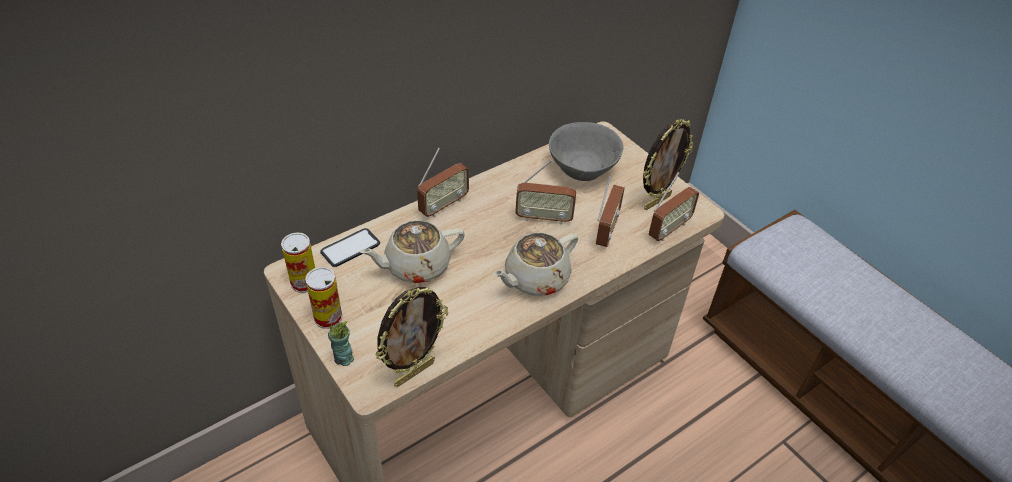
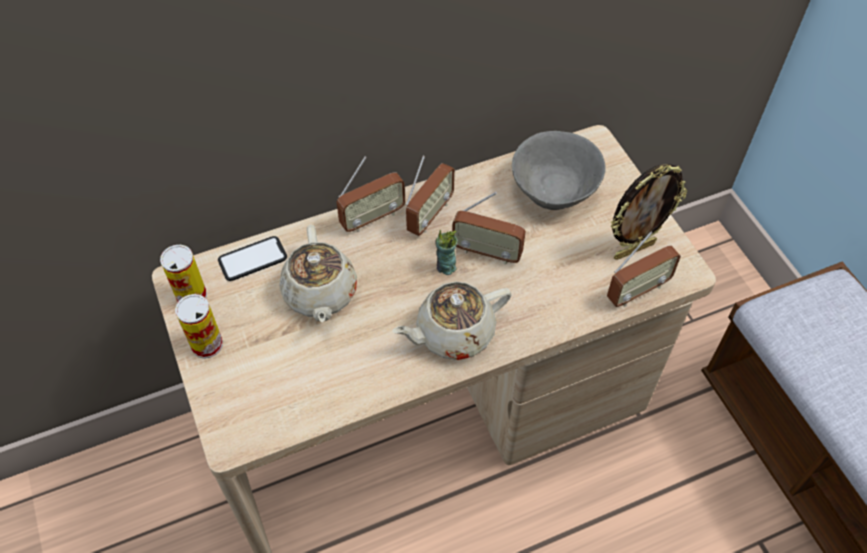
camera: 15 degrees right, 10 degrees up
cup [328,321,354,366] -> cup moved to [435,230,458,275]
beige teapot [360,220,465,283] -> beige teapot turned 90 degrees counterclockwise [280,225,357,322]
picture frame [375,286,448,387] -> none
radio [596,175,625,247] -> radio moved to [405,156,455,236]

